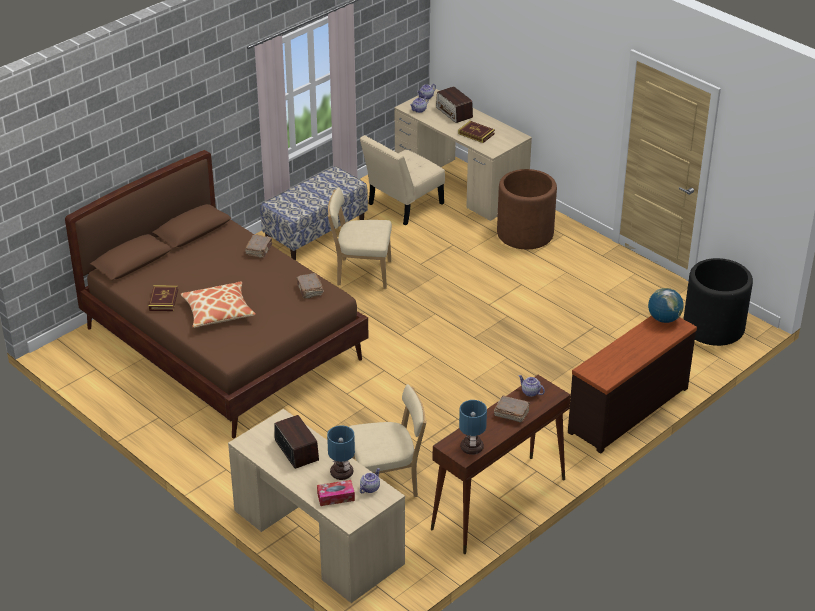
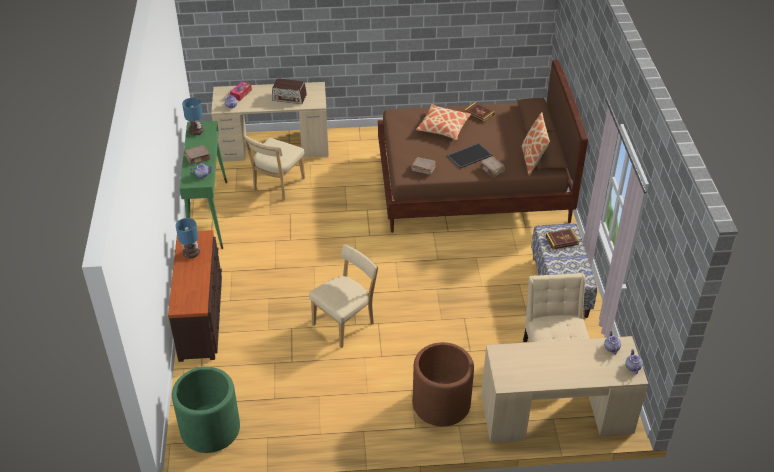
camera: 130 degrees right, 5 degrees up
table lamp [327,425,355,480] -> table lamp moved to [176,218,200,258]
beige chair [328,187,392,289] -> beige chair moved to [309,244,378,348]
brown console table [431,375,571,554] -> green console table [180,121,227,249]
radio [436,86,473,123] -> none
book [458,121,495,143] -> book moved to [546,228,580,249]
globe [648,288,684,323] -> none
black planter [684,258,753,346] -> green planter [172,367,240,453]
none -> tray [447,143,492,169]
none -> pillow [521,112,550,175]

